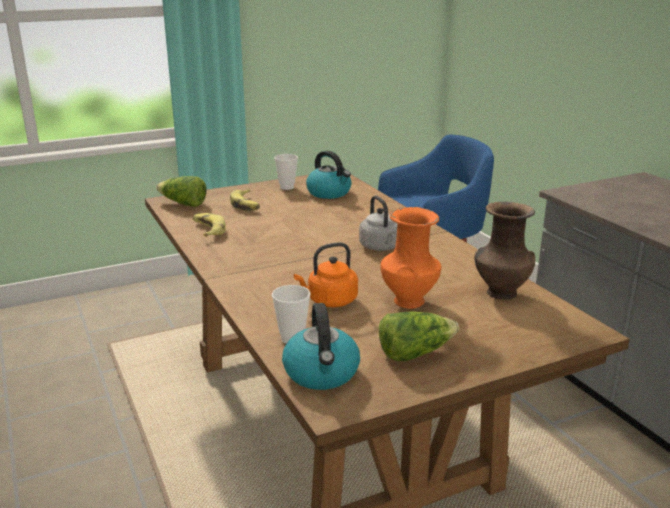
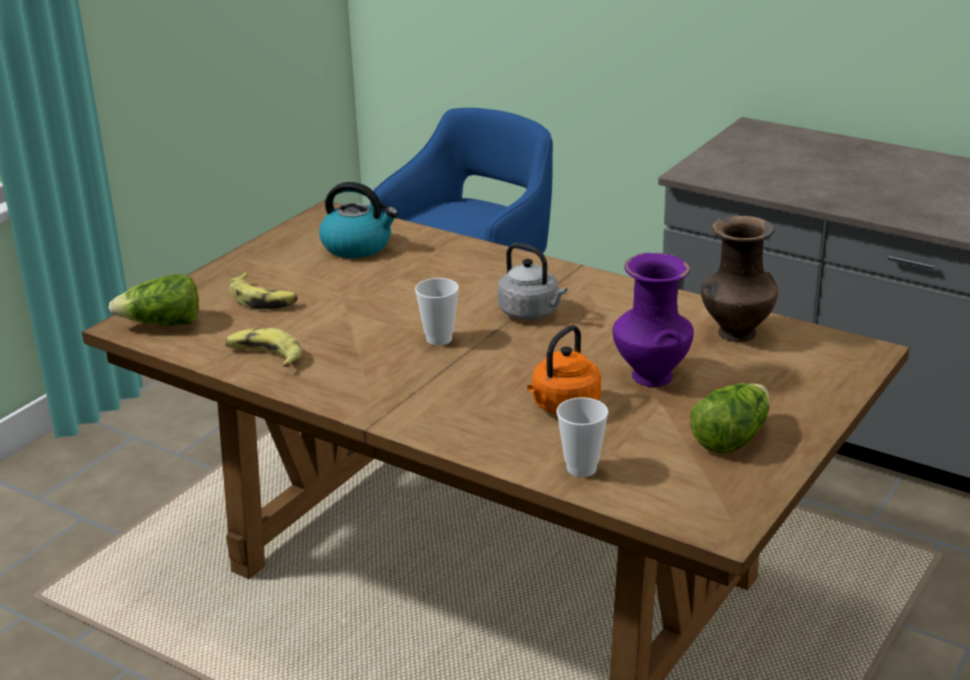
camera: 30 degrees left, 5 degrees up
cup [274,154,298,190] -> cup moved to [415,278,459,346]
kettle [282,303,360,390] -> none
orange vase [380,207,441,308] -> purple vase [613,253,694,387]

